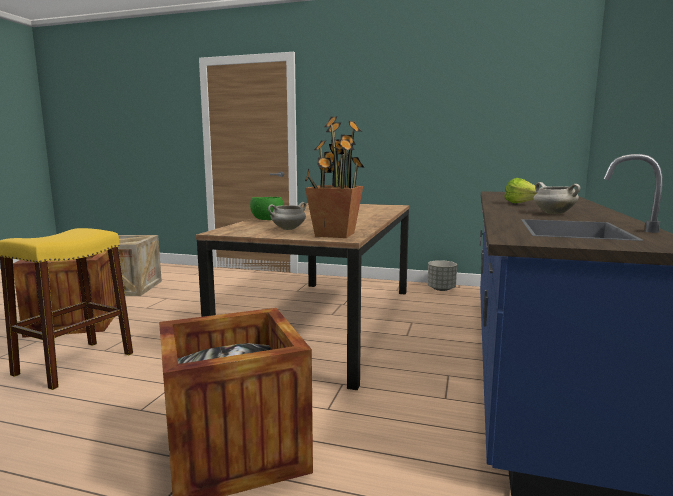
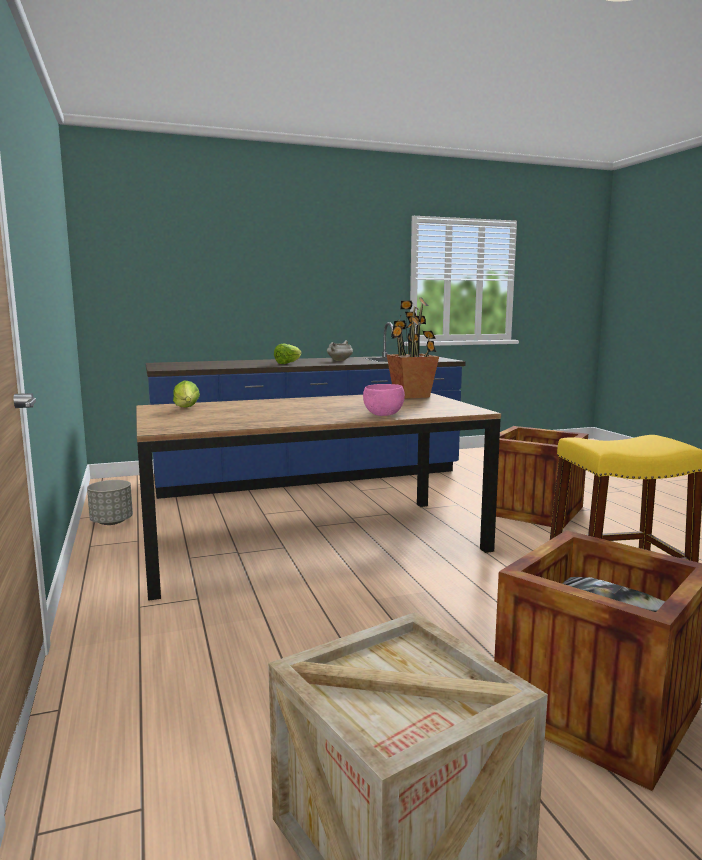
camera: 125 degrees left, 0 degrees up
green bowl [250,197,284,220] -> pink bowl [363,384,405,416]
white cooking pot [268,202,306,230] -> none
none -> lettuce [173,380,200,408]

